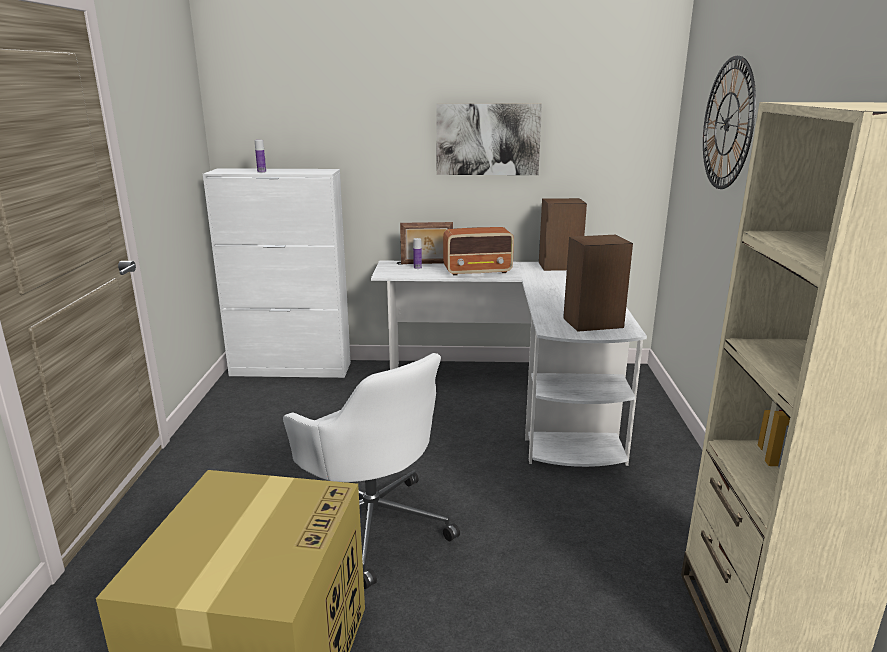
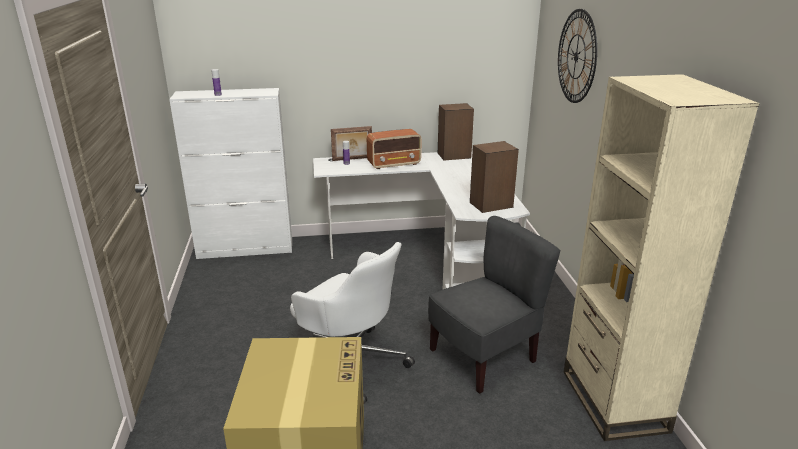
camera: 10 degrees left, 5 degrees up
picture [436,103,542,175] -> none
none -> grey chair [428,216,560,394]

